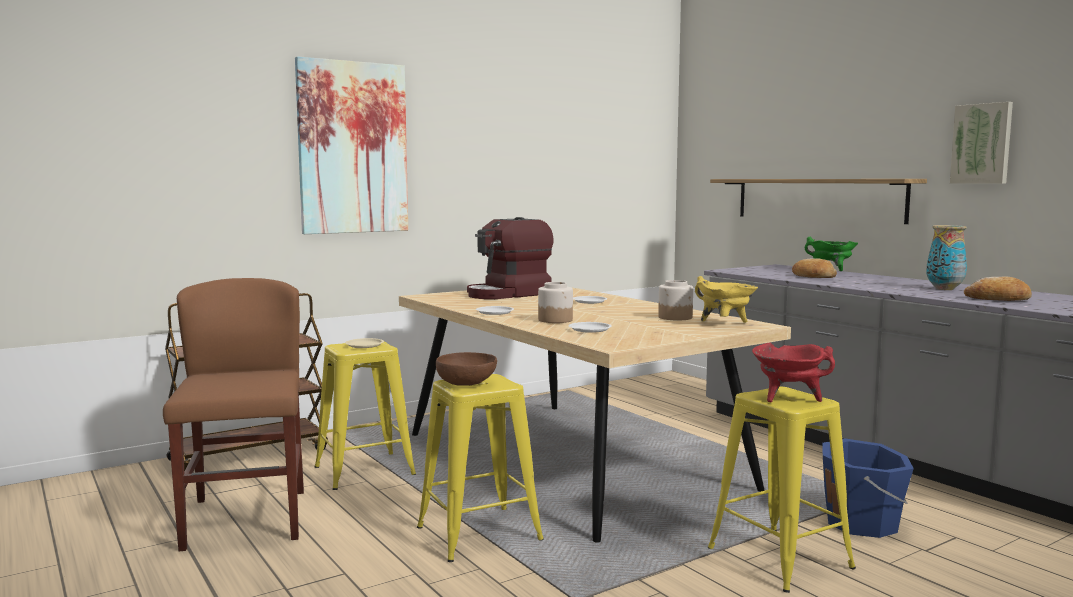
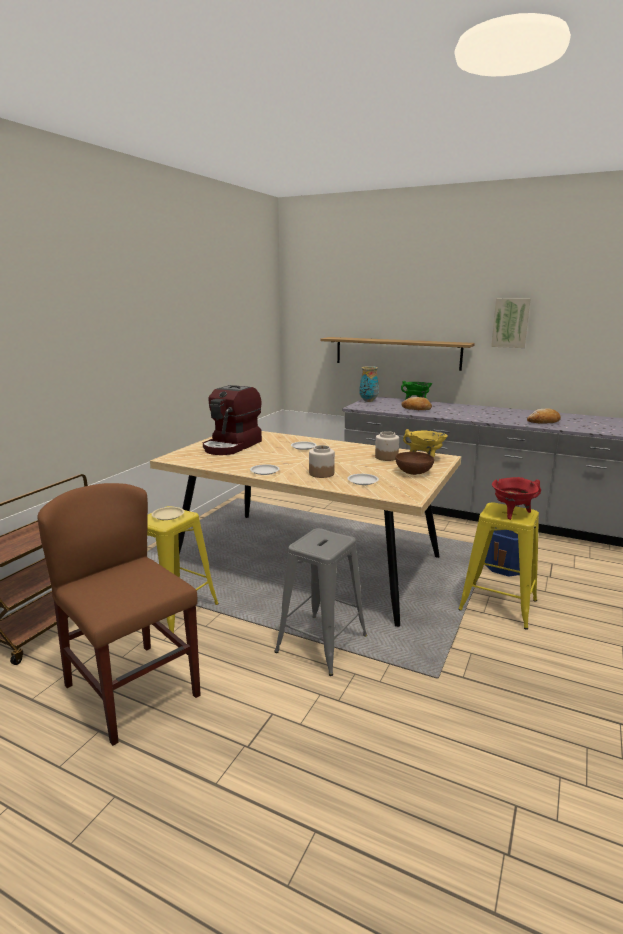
camera: 30 degrees left, 10 degrees up
picture [295,56,408,234] -> none
yellow stool [417,374,544,562] -> grey stool [274,528,367,676]
brown bowl [436,352,497,386] -> brown bowl moved to [395,452,434,475]
vase [926,225,967,290] -> vase moved to [359,366,379,402]

